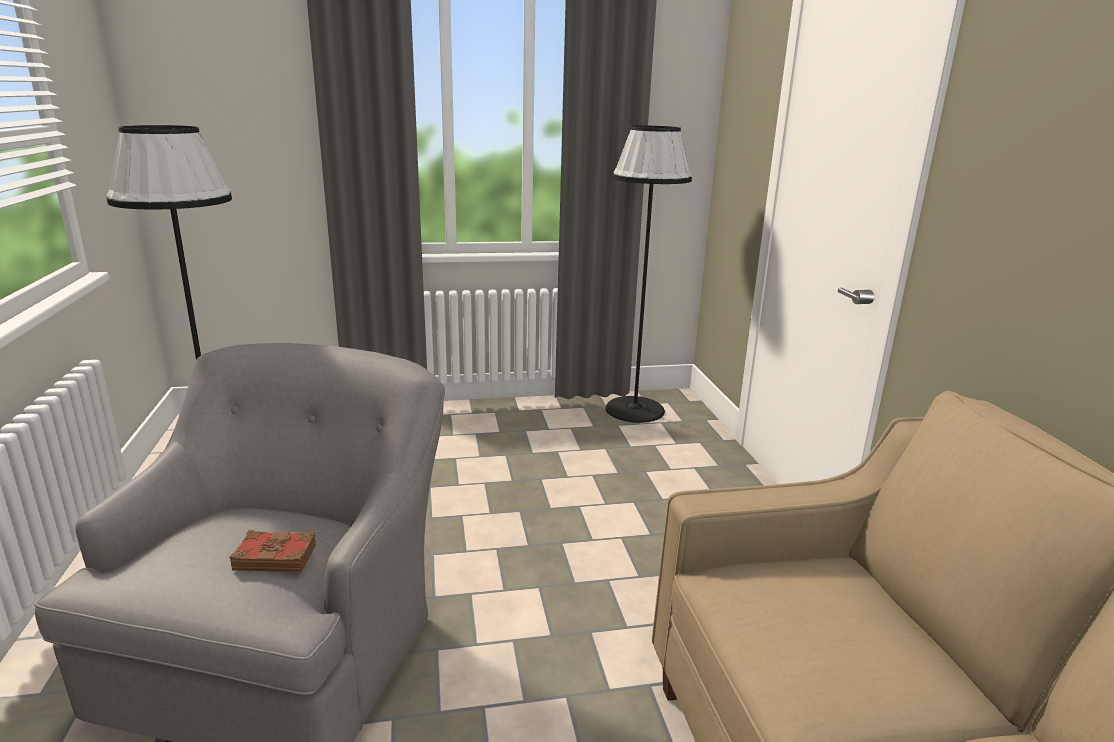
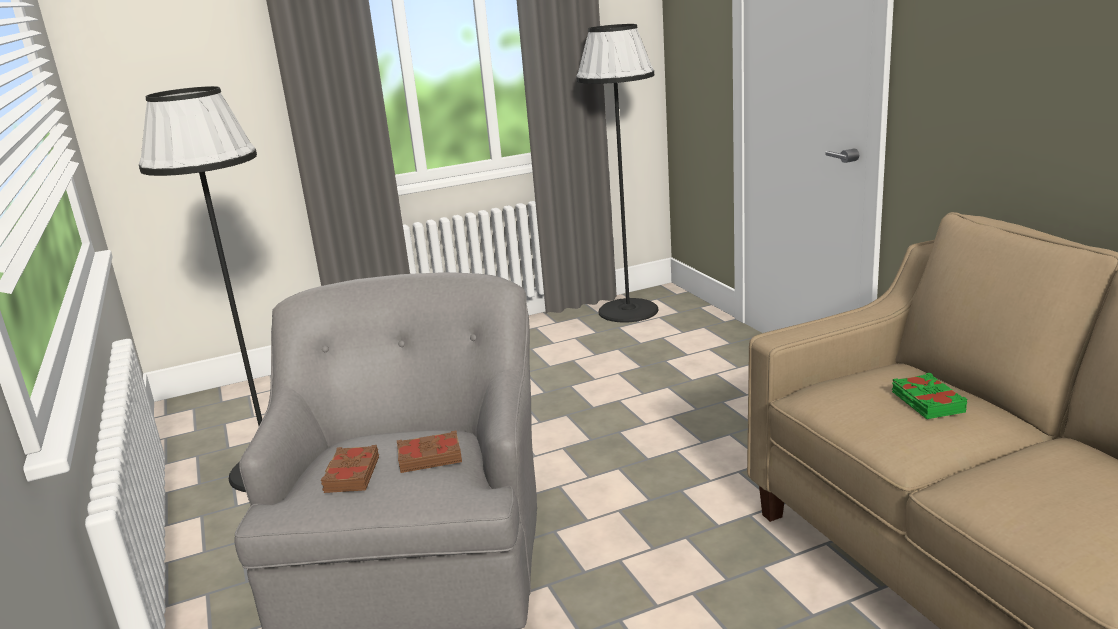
camera: 10 degrees left, 0 degrees up
none -> brown book [321,445,379,493]
none -> green book [892,373,967,419]

